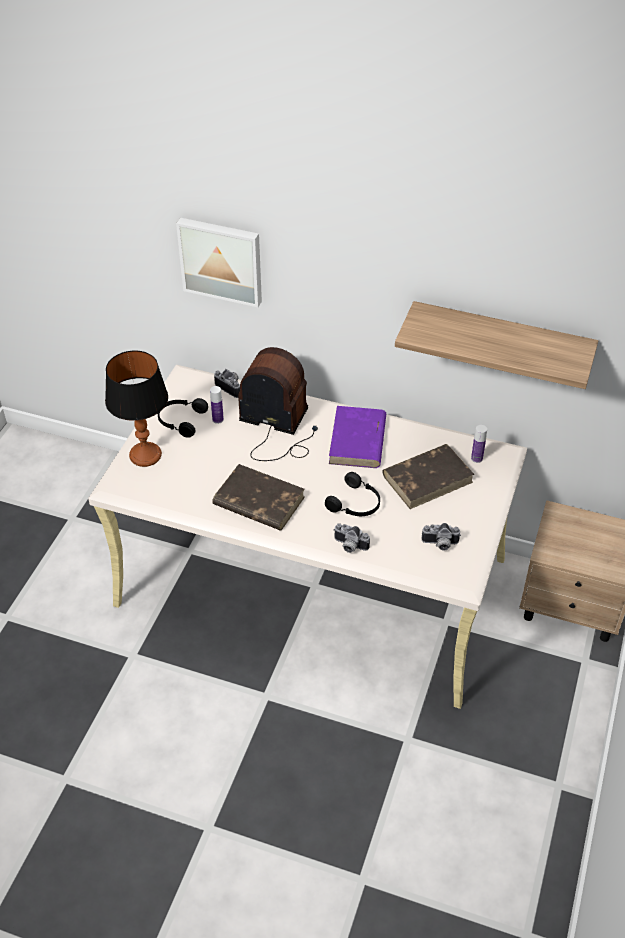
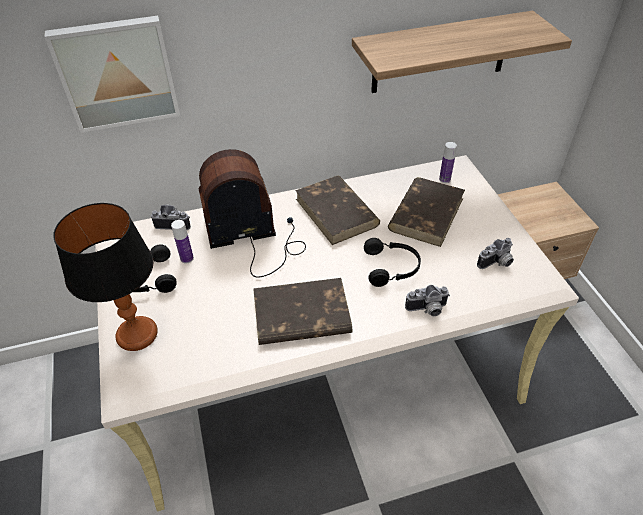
camera: 35 degrees left, 0 degrees up
purple book [329,406,386,468] -> brown book [295,176,380,245]

